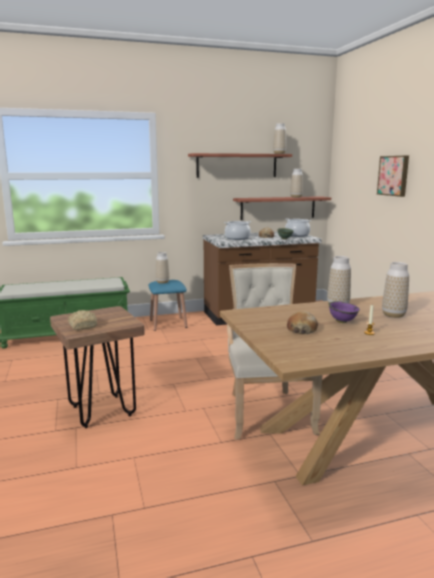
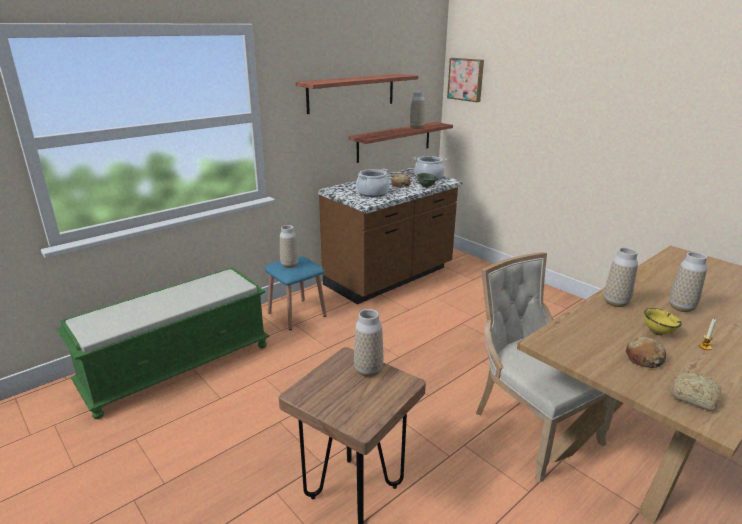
camera: 25 degrees left, 10 degrees up
bread [68,310,97,330] -> bread moved to [671,371,721,411]
vase [273,123,286,154] -> vase moved to [354,309,383,377]
purple bowl [329,301,360,323] -> yellow bowl [644,308,682,335]
picture [377,155,409,197] -> picture moved to [447,58,484,102]

